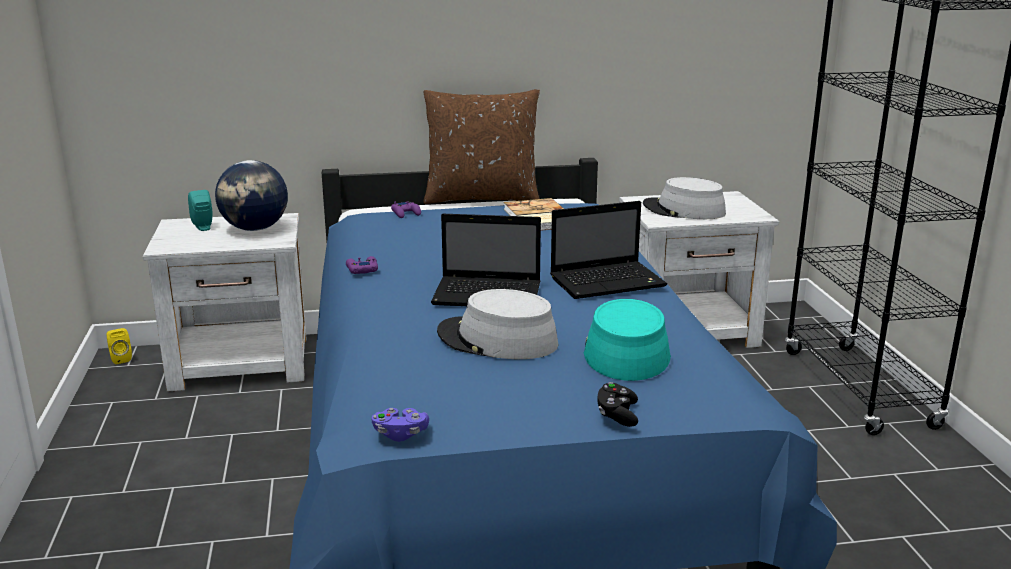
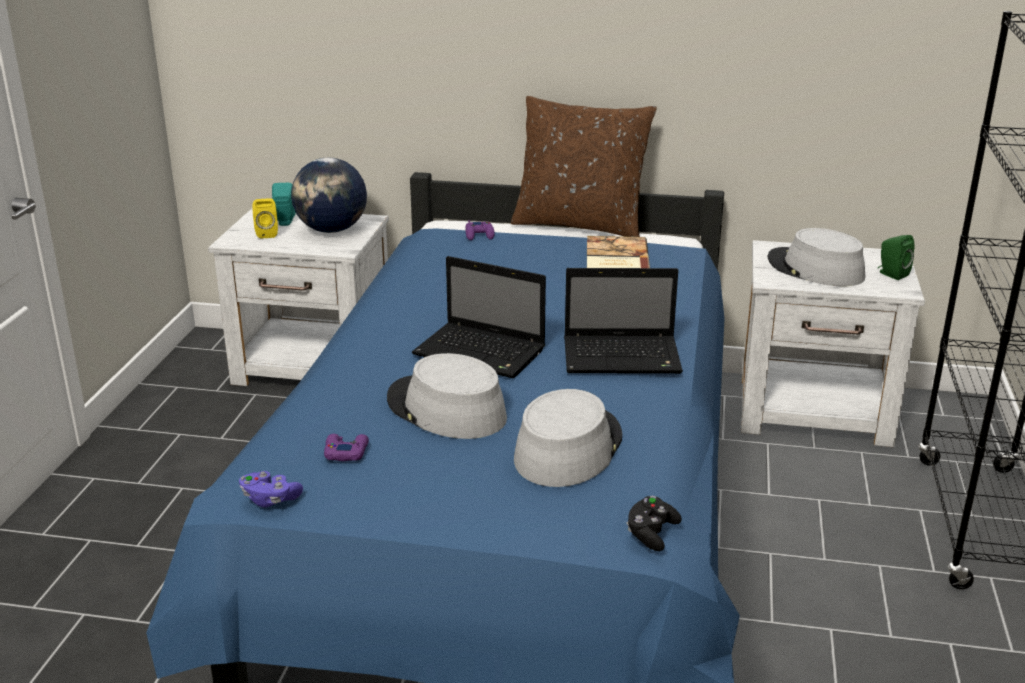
camera: 20 degrees right, 5 degrees up
yellow speaker [107,328,132,364] -> yellow speaker moved to [252,198,278,239]
purple game controller [346,256,378,274] -> purple game controller moved to [324,434,369,461]
turquoise hat [584,299,671,381] -> grey hat [514,389,622,487]
black game controller [597,382,638,427] -> black game controller moved to [626,496,682,551]
none -> green speaker [878,235,914,280]

